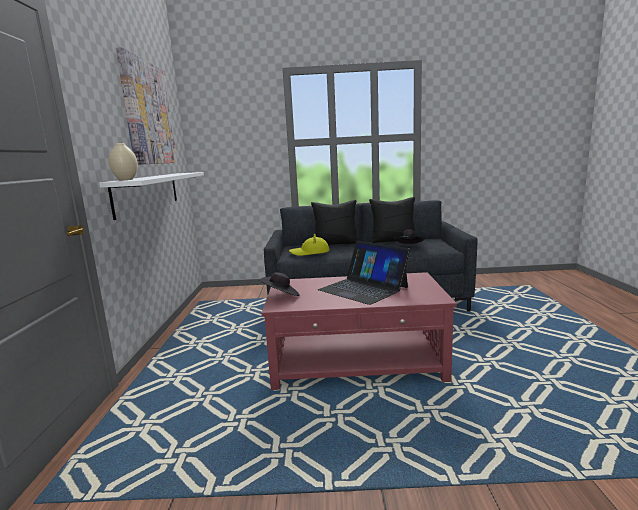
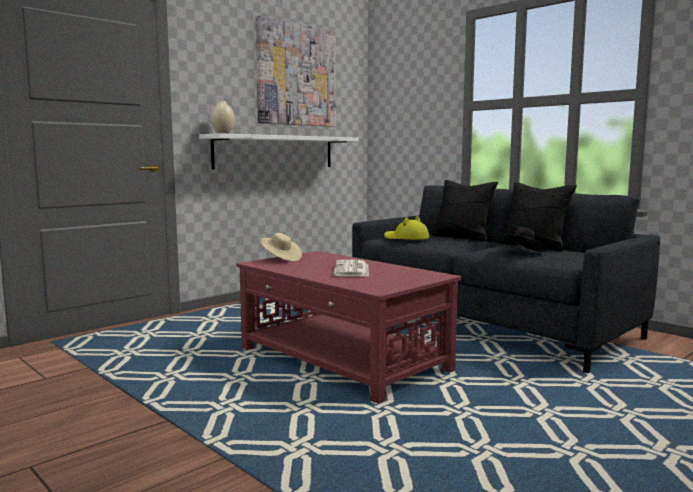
camera: 45 degrees right, 5 degrees down
black hat [258,272,300,296] -> beige hat [261,233,302,262]
laptop [318,241,410,305] -> newspaper [333,260,369,277]

